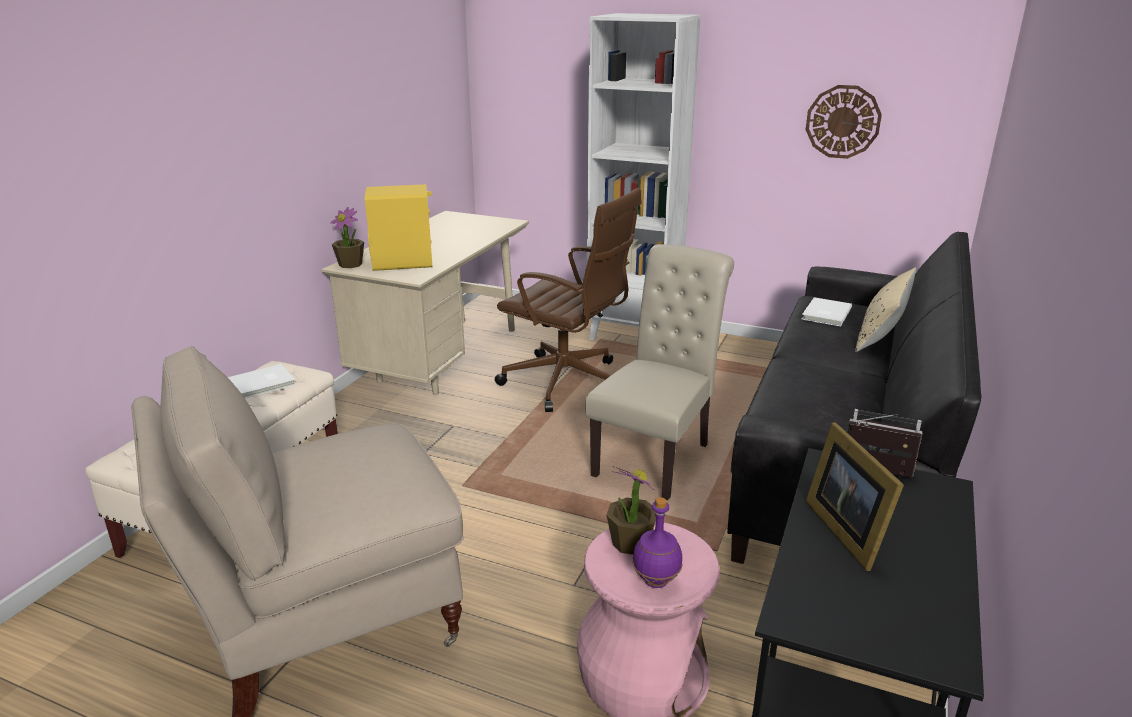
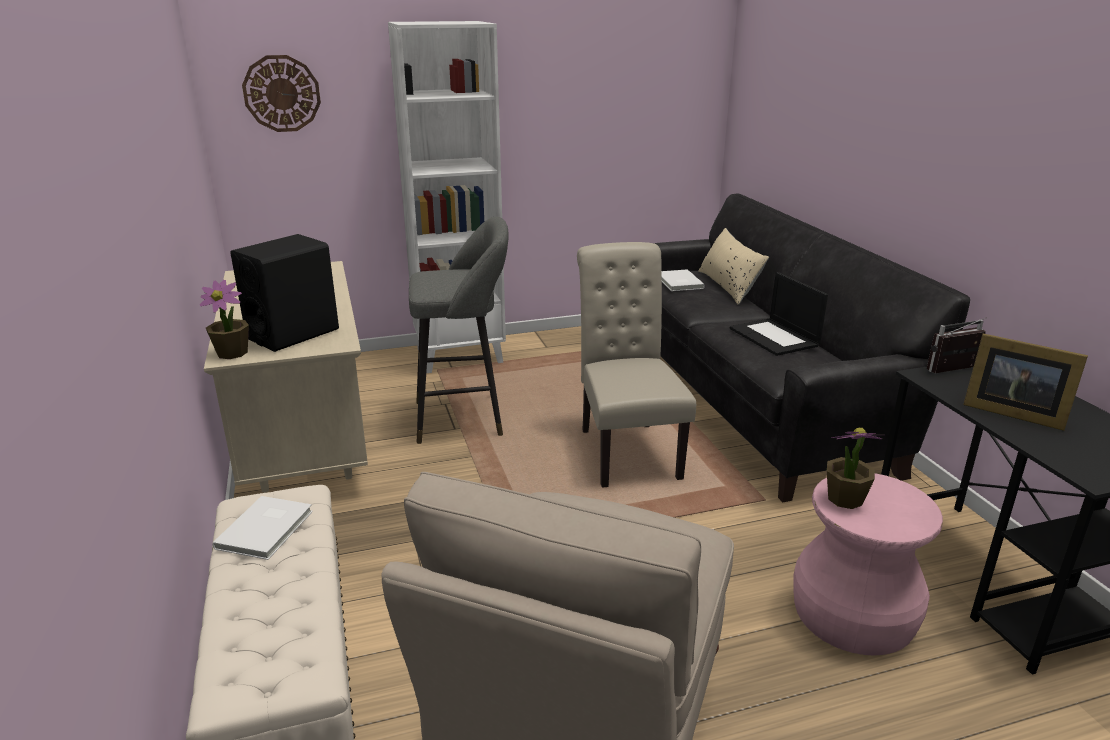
camera: 40 degrees left, 0 degrees up
yellow speaker [365,184,432,271] -> black speaker [231,234,339,352]
brown office chair [495,188,642,412] -> grey stool [409,217,509,444]
purple bottle [632,497,683,588] -> none
wall clock [806,85,882,159] -> wall clock moved to [242,55,321,132]
none -> laptop [730,272,828,356]

